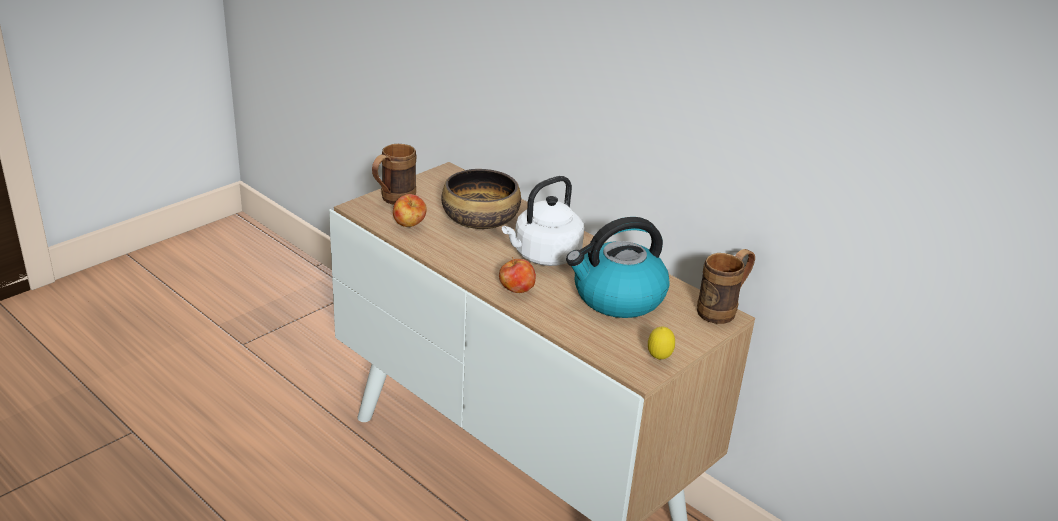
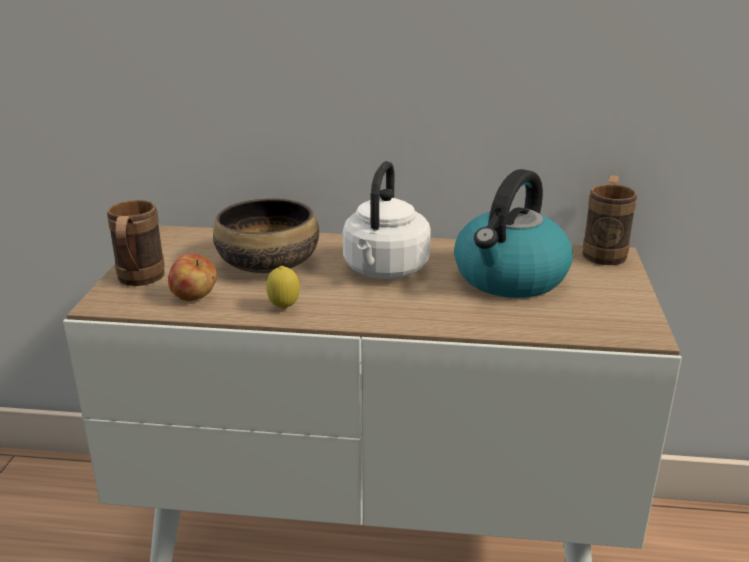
camera: 35 degrees left, 5 degrees down
apple [499,257,536,293] -> none
lemon [648,327,675,360] -> lemon moved to [266,266,300,309]

